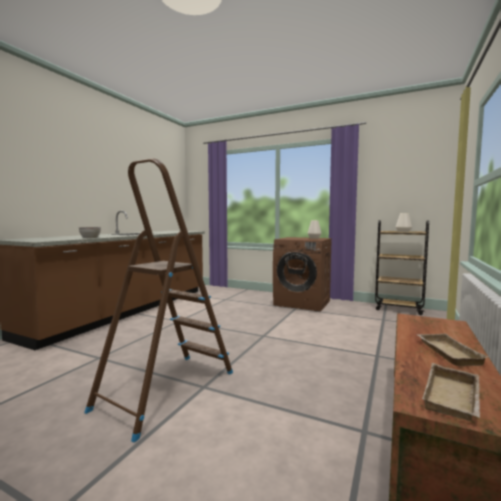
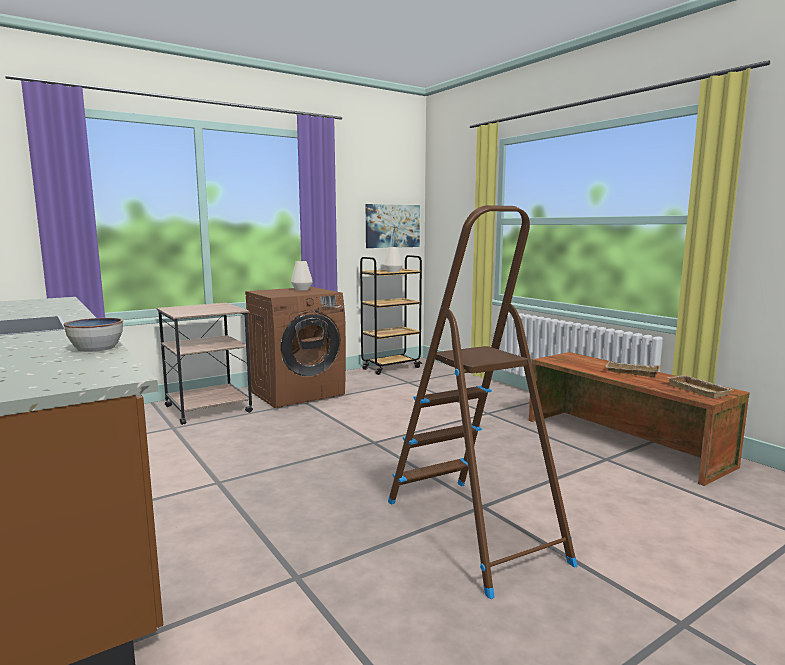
camera: 60 degrees left, 5 degrees up
none -> brown cart [156,303,253,425]
none -> picture [366,204,420,248]

